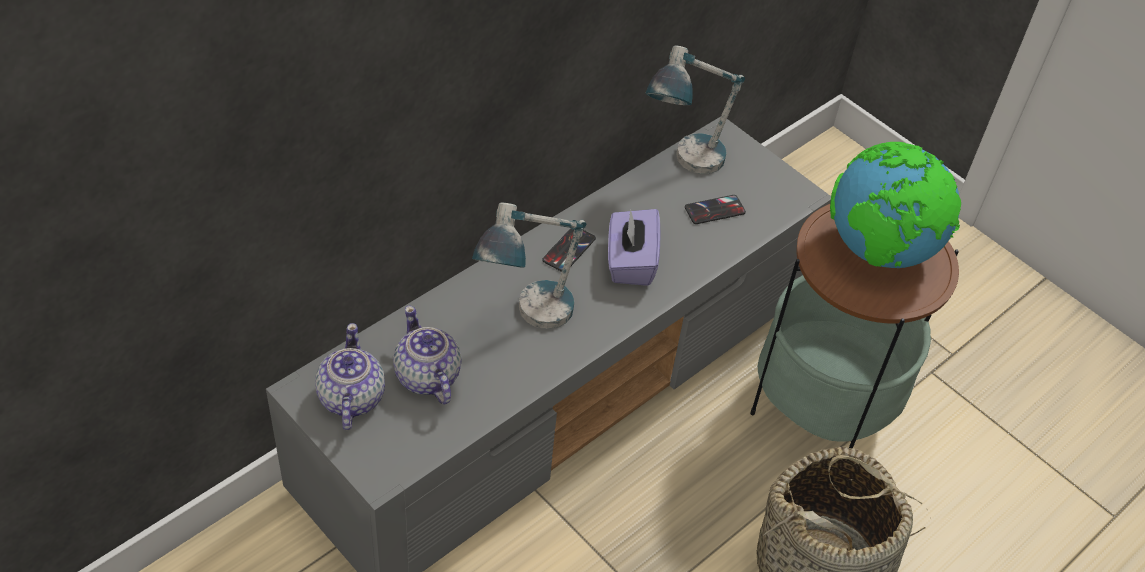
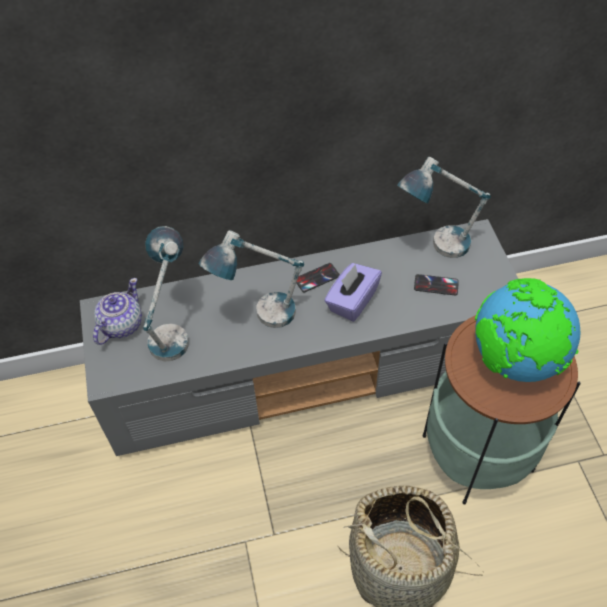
camera: 35 degrees right, 5 degrees up
teapot [393,306,462,404] -> table lamp [143,226,189,362]

